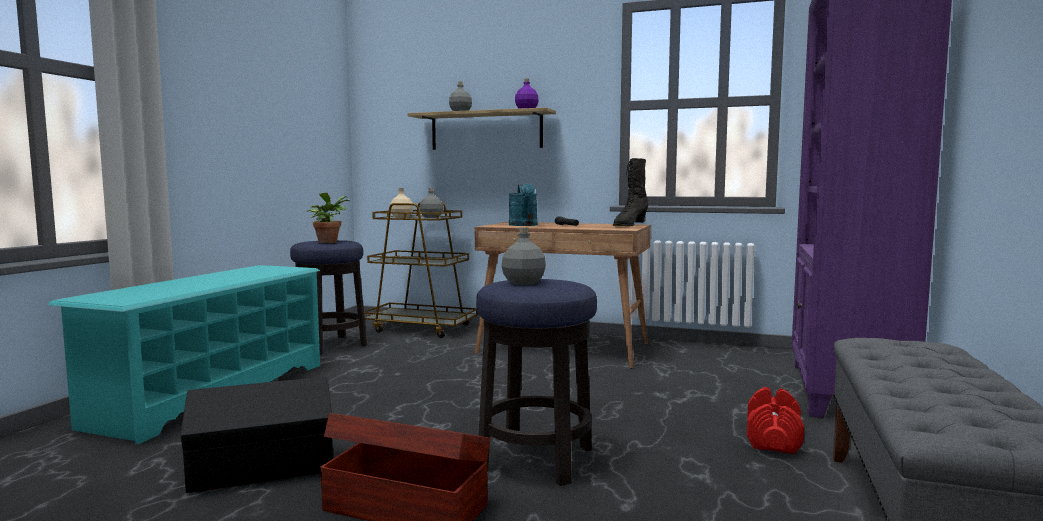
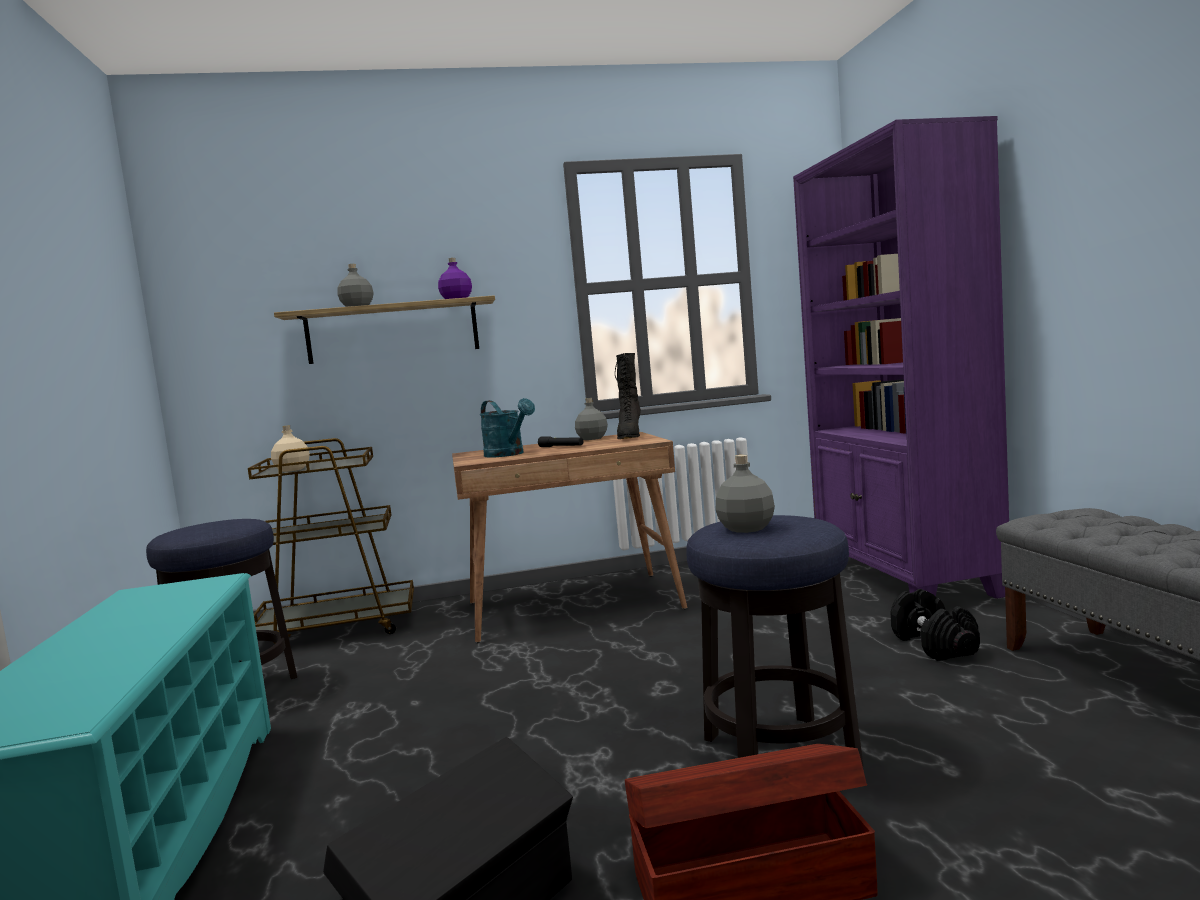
camera: 30 degrees left, 0 degrees up
potted plant [307,193,350,243] -> none
grey bottle [419,188,443,218] -> grey bottle moved to [575,398,608,440]
red dumbbell [747,387,804,454] -> black dumbbell [890,589,980,661]

